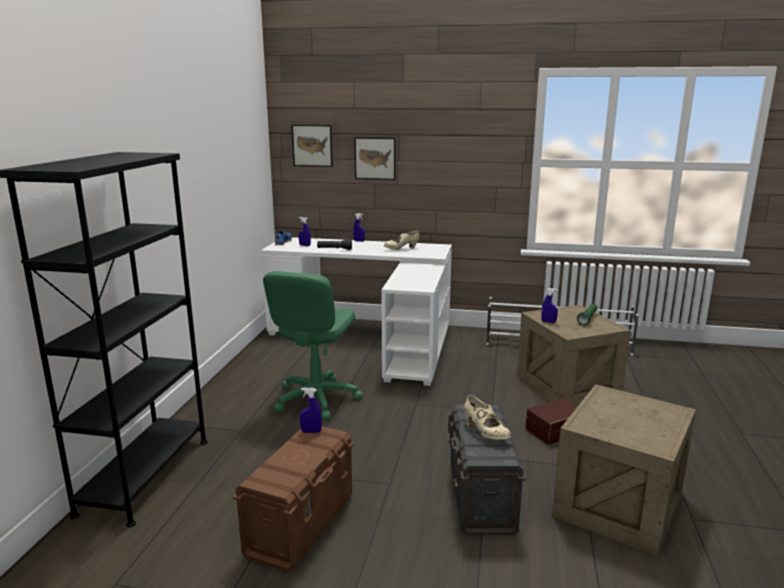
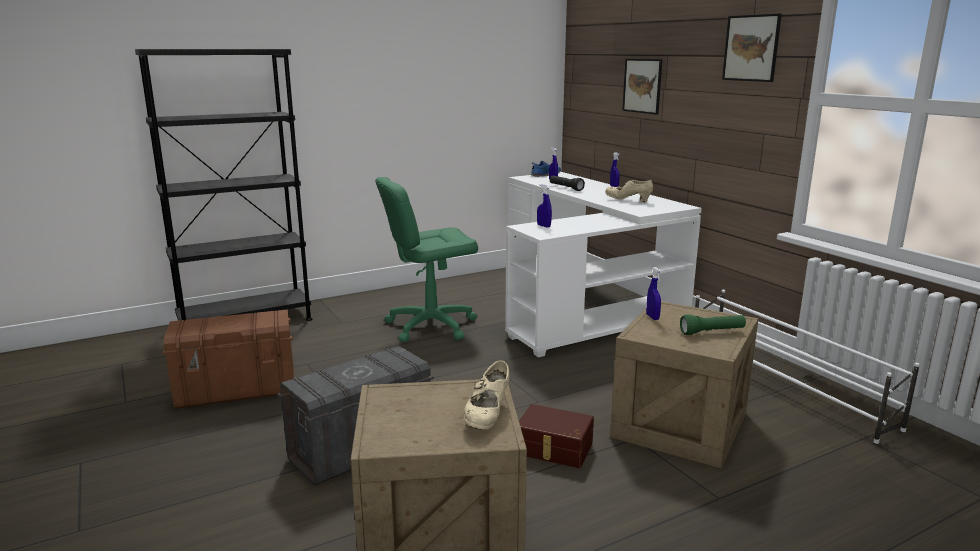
camera: 50 degrees right, 0 degrees up
picture [291,125,333,167] -> picture moved to [722,13,782,82]
blue spray bottle [300,388,322,433] -> blue spray bottle moved to [537,184,552,228]
beige shoe [464,395,511,440] -> beige shoe moved to [464,360,509,430]

